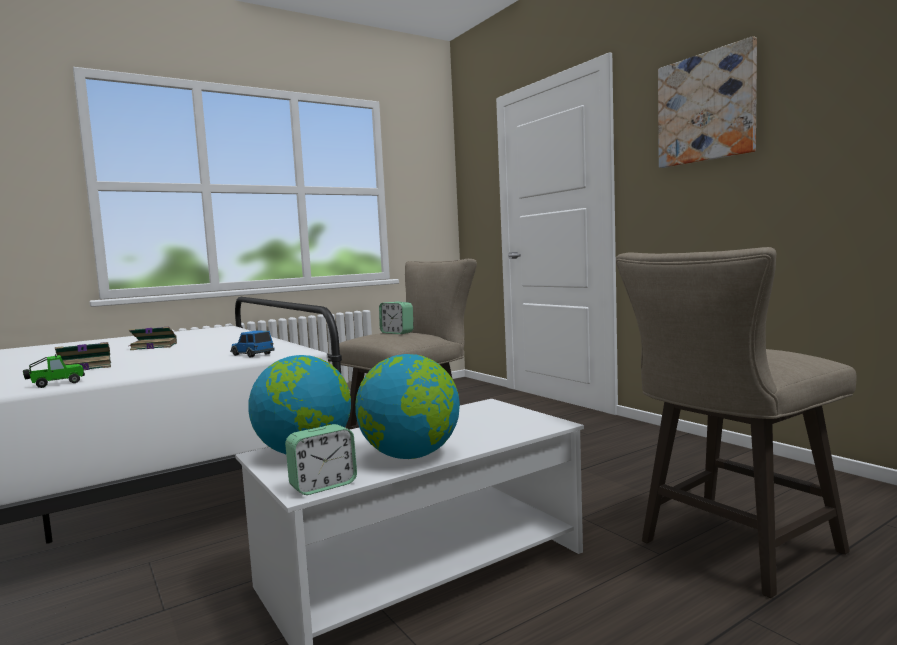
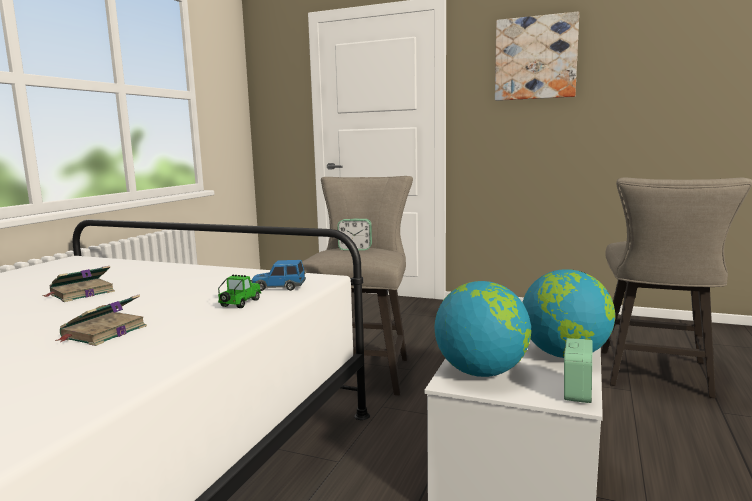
camera: 35 degrees left, 5 degrees up
toy car [23,354,85,388] -> toy car moved to [218,274,261,308]

